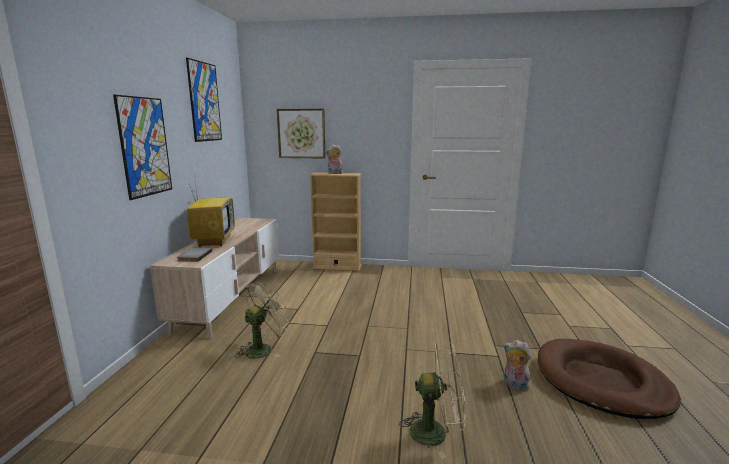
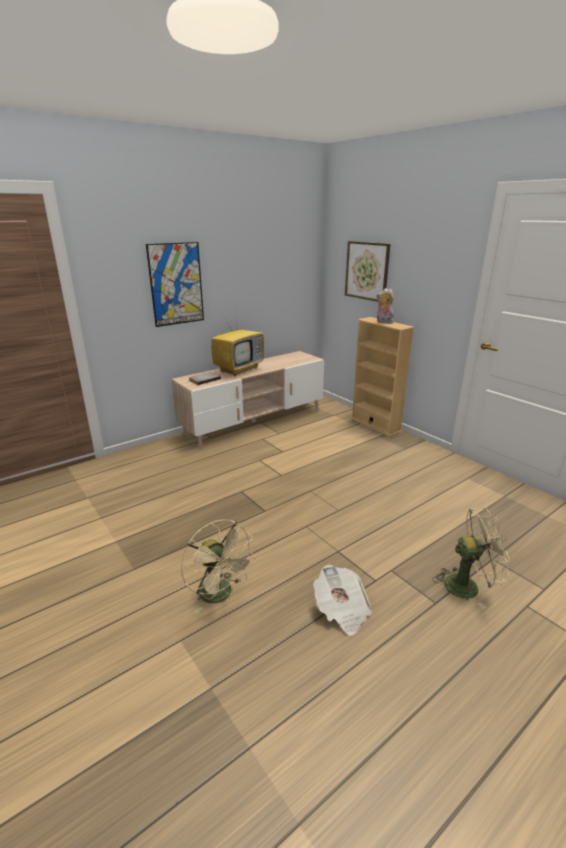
camera: 45 degrees right, 10 degrees up
picture [186,58,222,142] -> none
beige fan [236,282,289,359] -> beige fan moved to [433,508,511,609]
plush toy [503,340,531,391] -> newspaper [313,565,372,636]
brown dog bed [538,339,681,419] -> none

